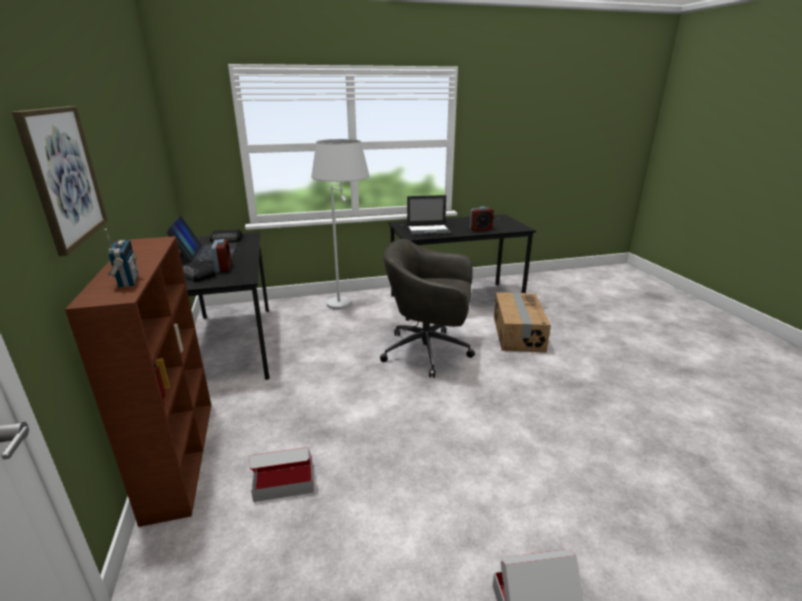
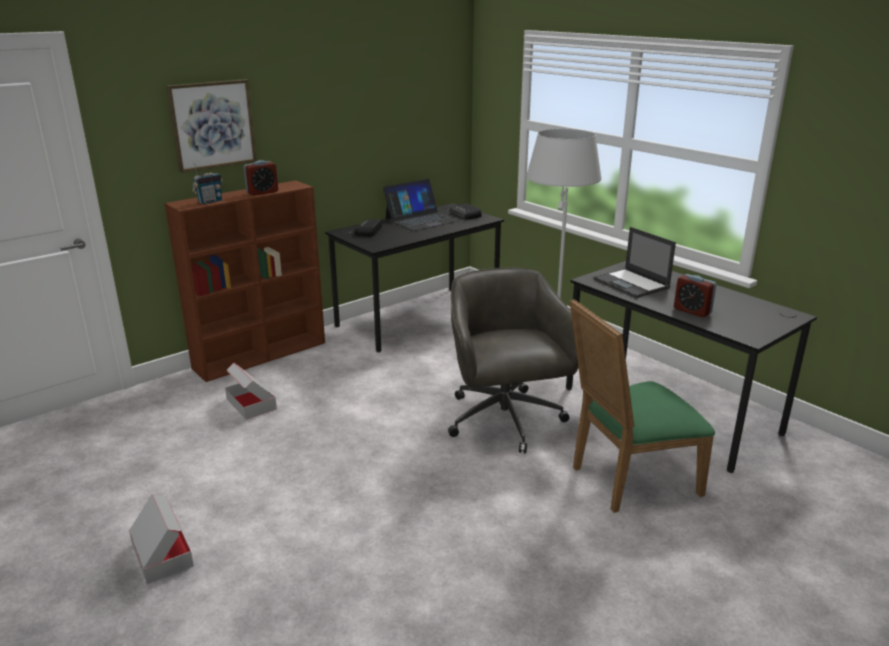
camera: 65 degrees right, 0 degrees up
alarm clock [211,239,232,272] -> alarm clock moved to [244,160,278,196]
cardboard box [494,292,551,353] -> green chair [570,299,715,513]

